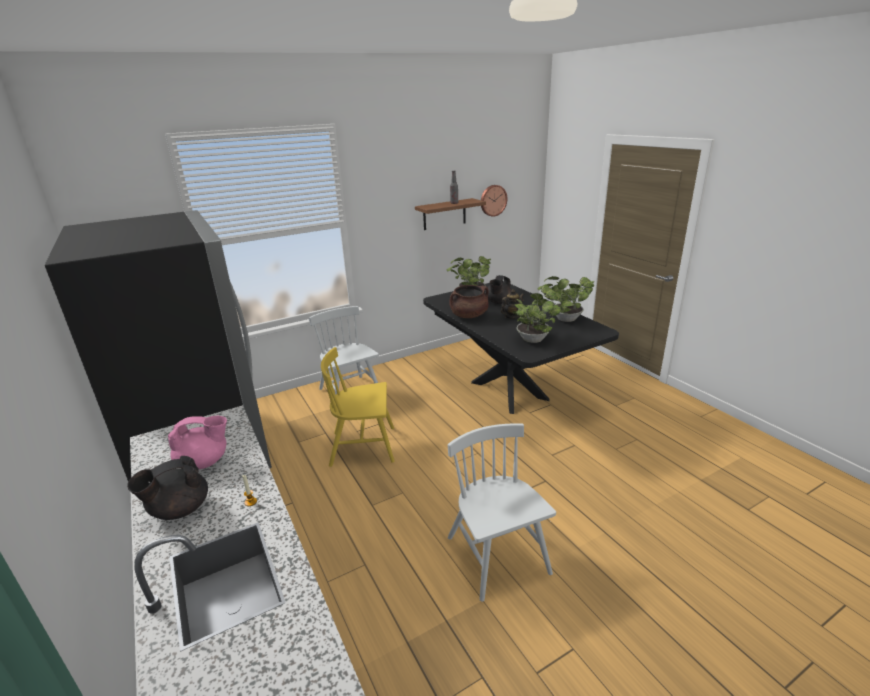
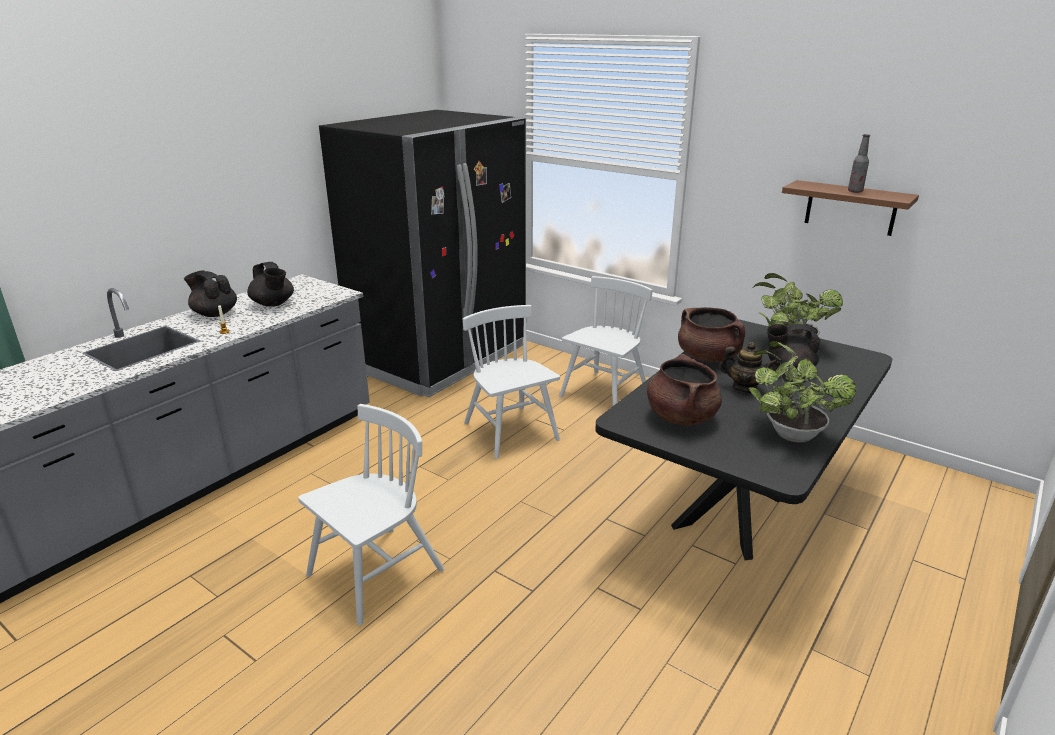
camera: 65 degrees right, 0 degrees up
pink teapot [168,416,227,470] -> black teapot [247,262,294,307]
yellow chair [321,347,395,467] -> white chair [463,305,560,459]
wall clock [481,185,507,217] -> none
potted plant [512,285,561,343] -> brown cooking pot [647,354,722,425]

